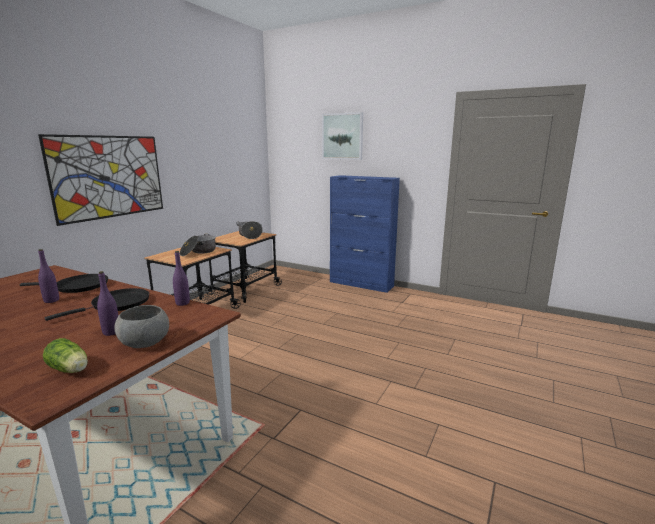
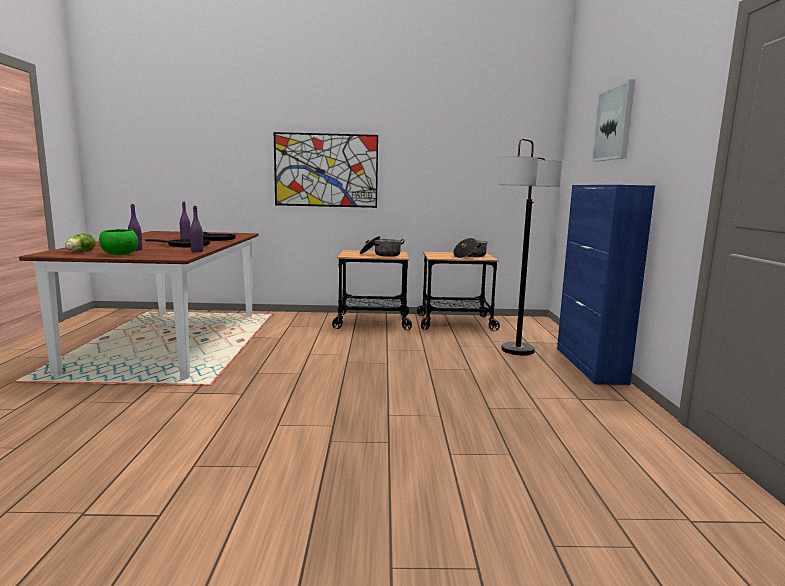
camera: 60 degrees right, 5 degrees down
grey bowl [114,305,169,348] -> green bowl [99,229,138,255]
none -> floor lamp [499,138,562,355]

